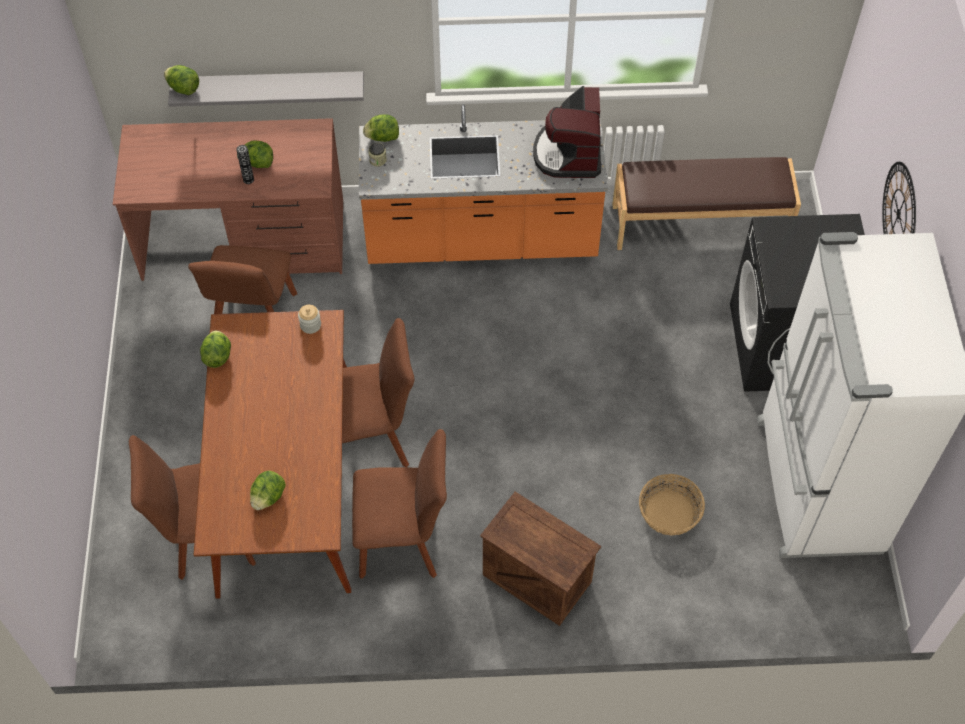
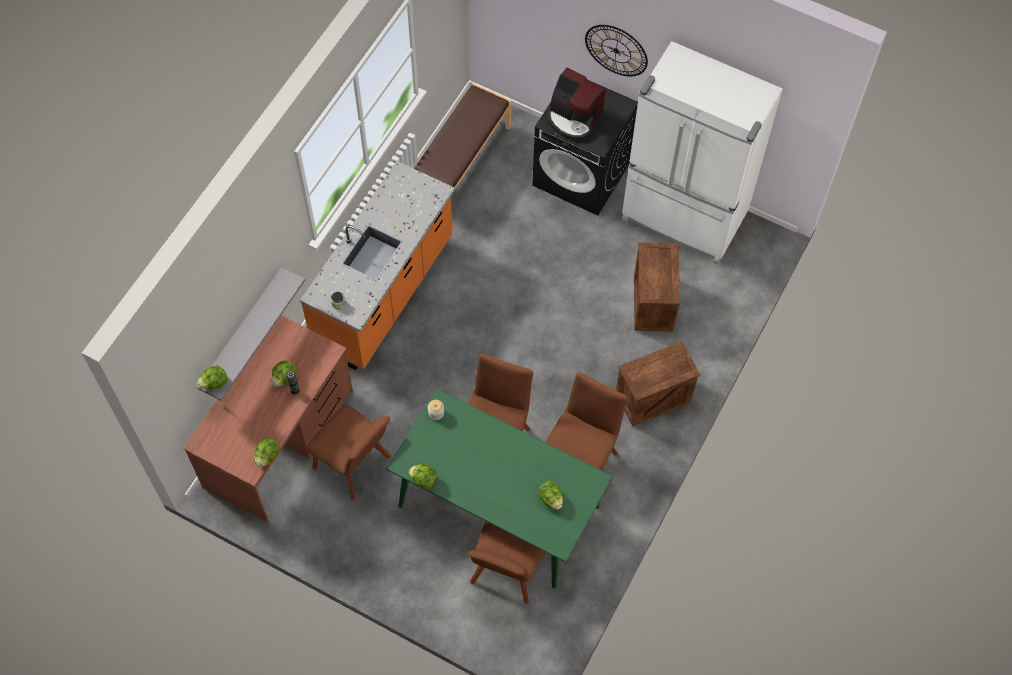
camera: 60 degrees left, 5 degrees up
brown dining table [194,310,351,599] -> green dining table [386,389,613,588]
lettuce [363,114,399,142] -> lettuce moved to [254,438,280,467]
coffee machine [533,86,601,178] -> coffee machine moved to [547,67,606,140]
basket [639,474,705,536] -> crate [634,243,680,332]

